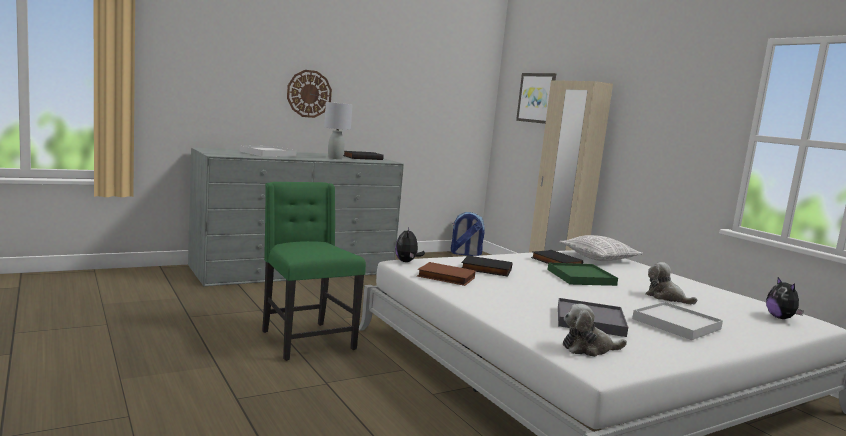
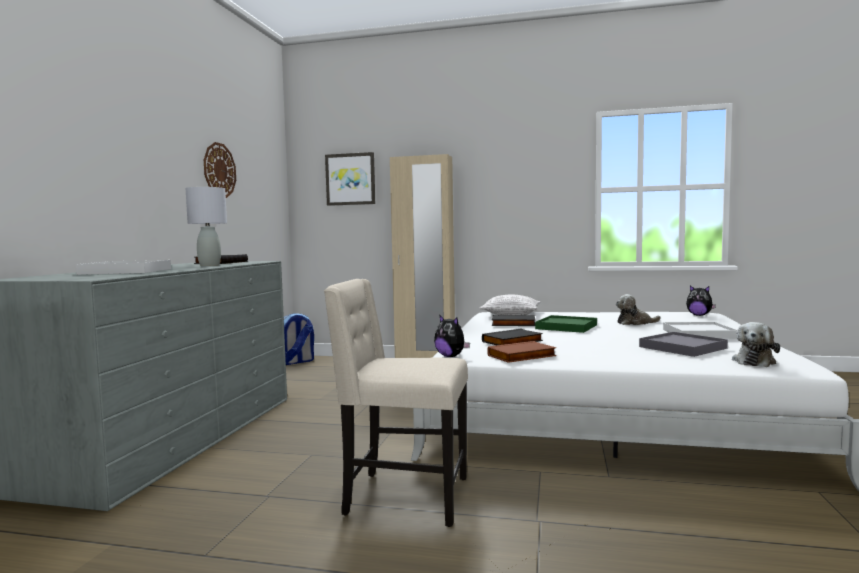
camera: 45 degrees left, 5 degrees down
green chair [262,182,366,361] -> beige chair [324,279,468,527]
wall clock [287,70,332,118] -> wall clock moved to [204,142,236,198]

